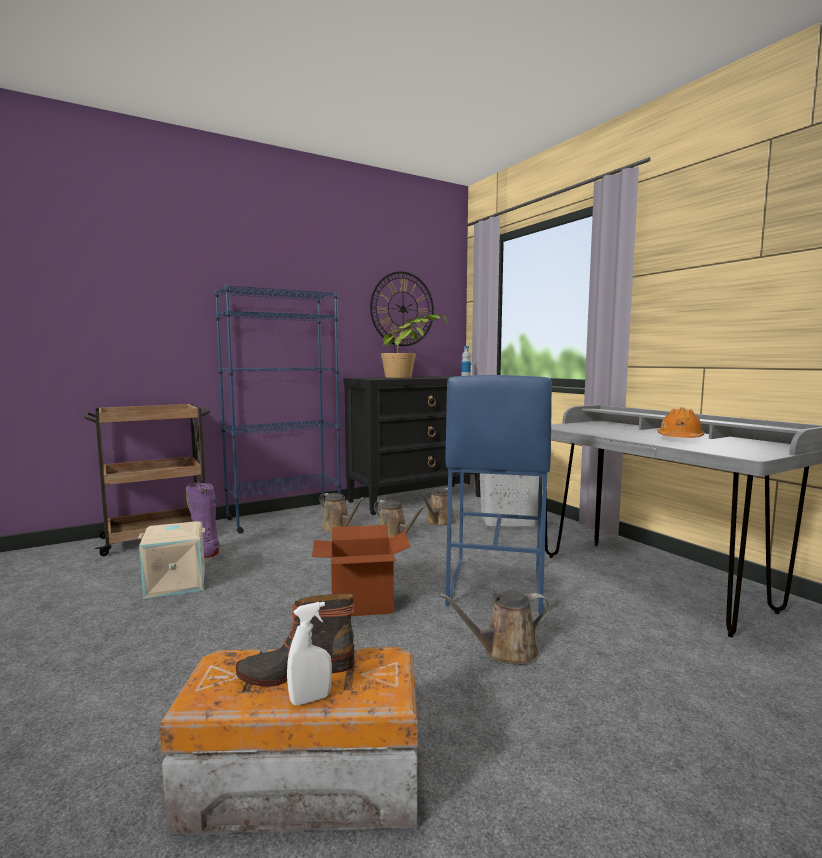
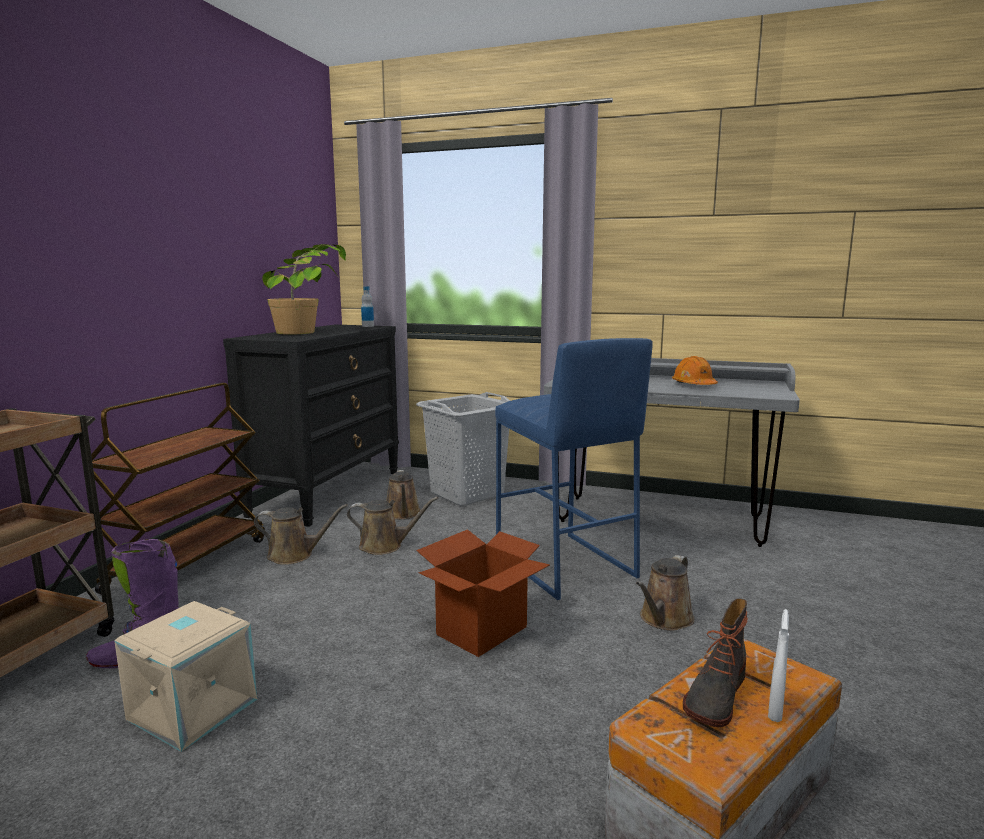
camera: 40 degrees left, 5 degrees up
blue bookcase [215,284,341,534] -> brown cart [91,383,265,594]
wall clock [370,271,434,346] -> none

